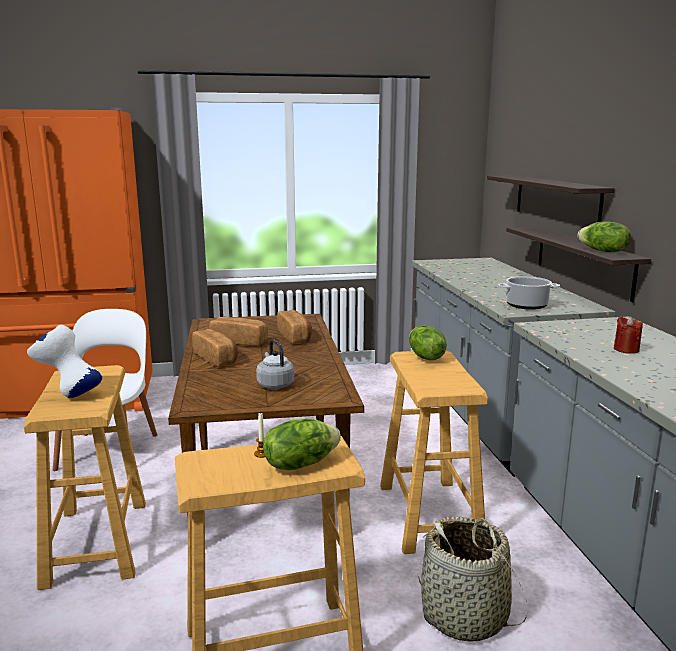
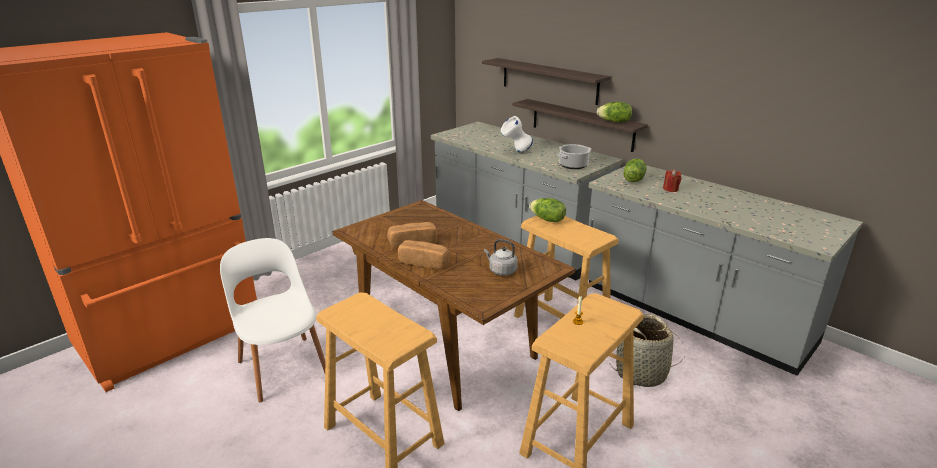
camera: 35 degrees left, 10 degrees up
white vase [27,325,102,398] -> white vase moved to [501,116,533,152]
lettuce [263,419,341,470] -> lettuce moved to [624,158,647,182]
bread [277,310,312,344] -> none

